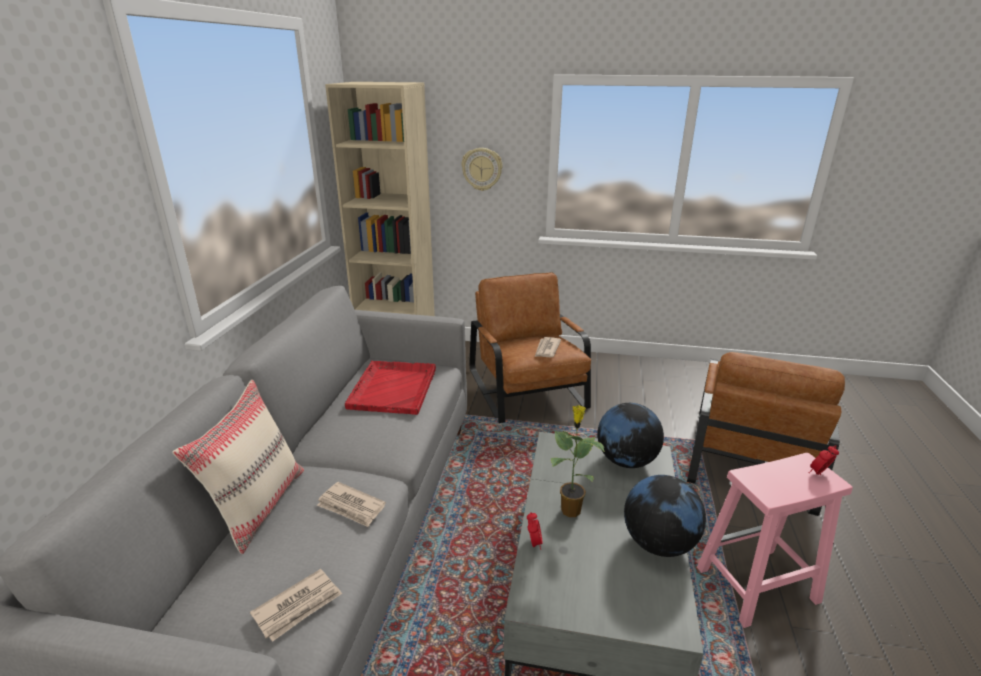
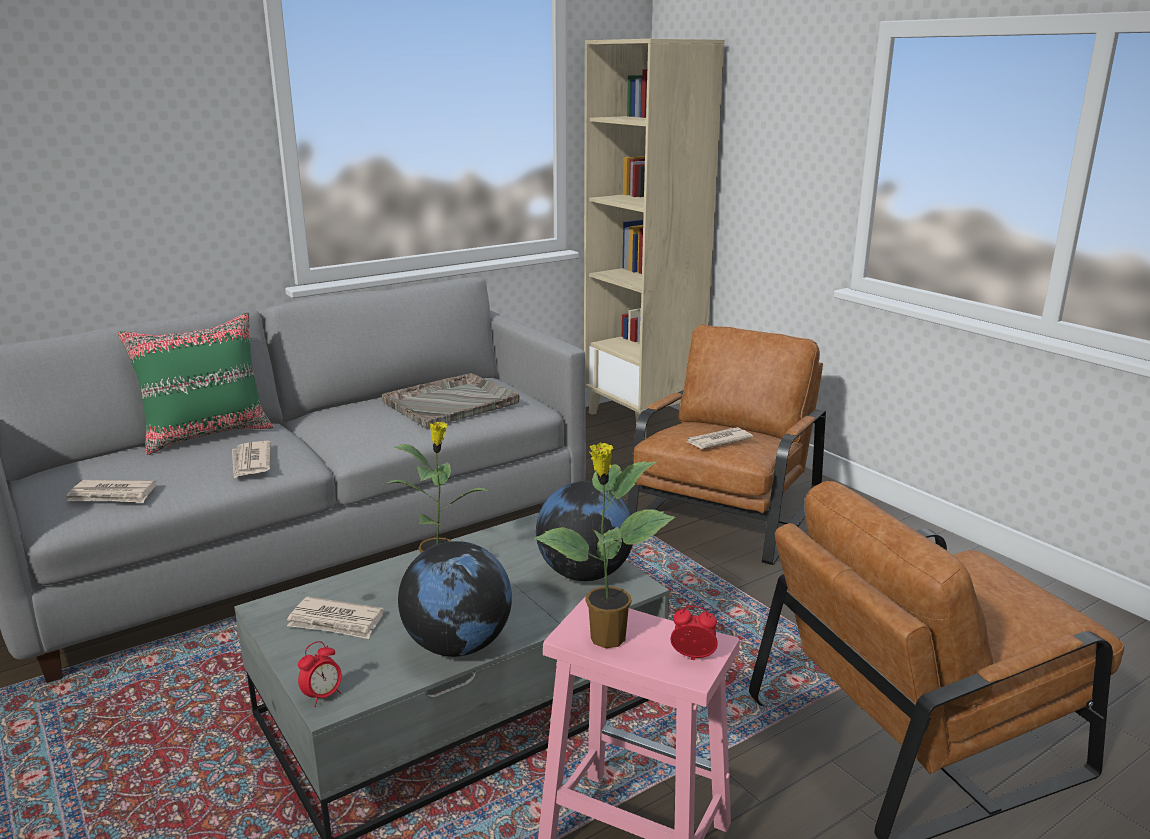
camera: 45 degrees right, 5 degrees down
beige pillow [172,380,304,554] -> green pillow [117,312,273,455]
red tray [345,361,436,415] -> grey tray [382,373,519,428]
wall clock [461,148,503,191] -> none
alarm clock [527,512,543,550] -> alarm clock moved to [298,641,342,707]
none -> newspaper [287,597,384,639]
none -> potted plant [534,442,676,648]

